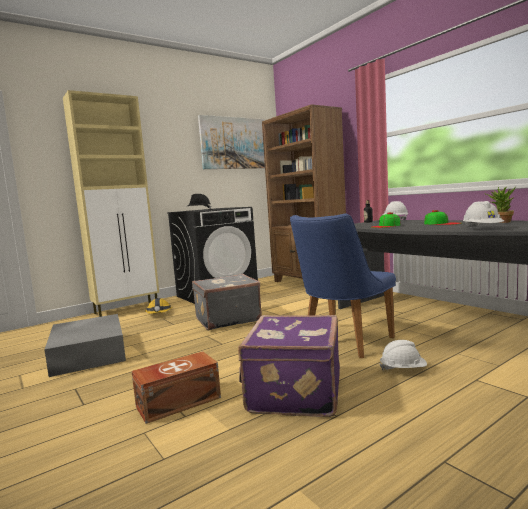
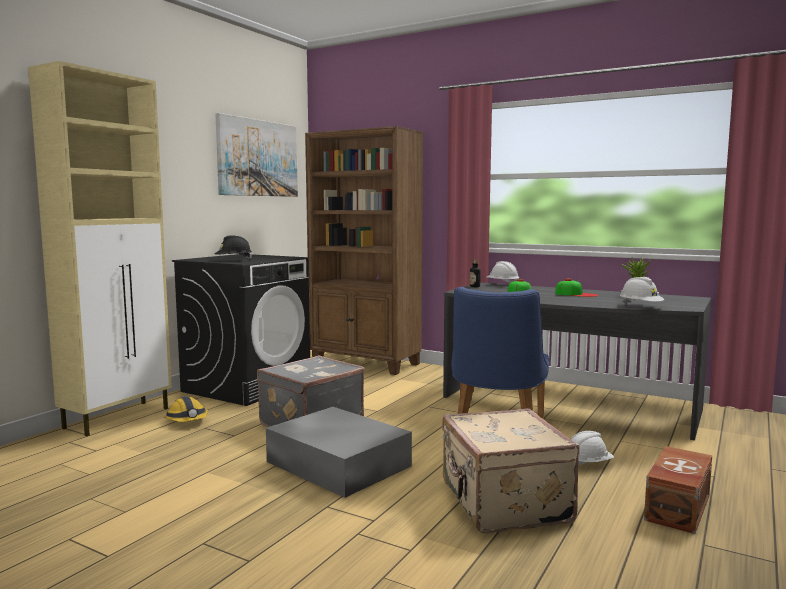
camera: 25 degrees left, 0 degrees up
grey storage box [44,314,126,377] -> grey storage box moved to [266,407,412,498]
brown storage box [131,351,221,424] -> brown storage box moved to [644,446,712,534]
purple suitcase [238,315,340,417] -> beige suitcase [442,409,580,533]

